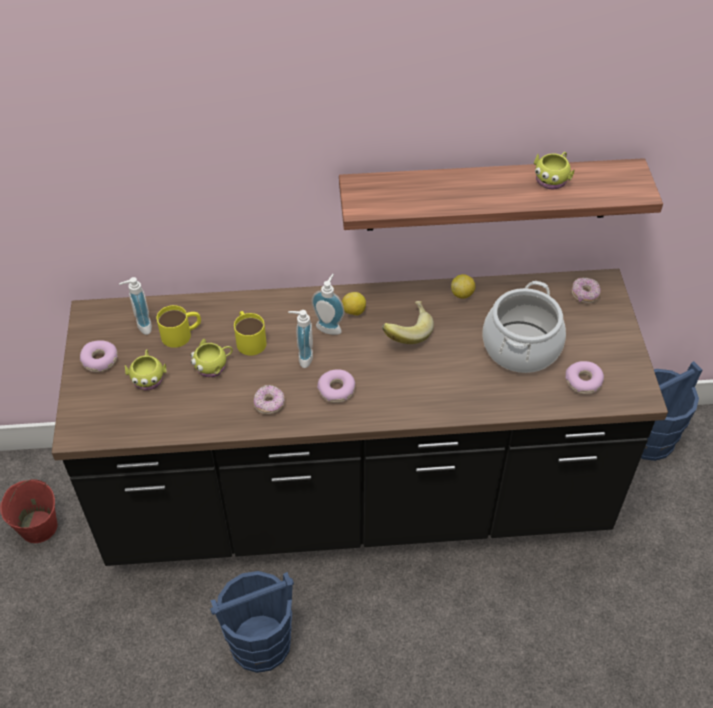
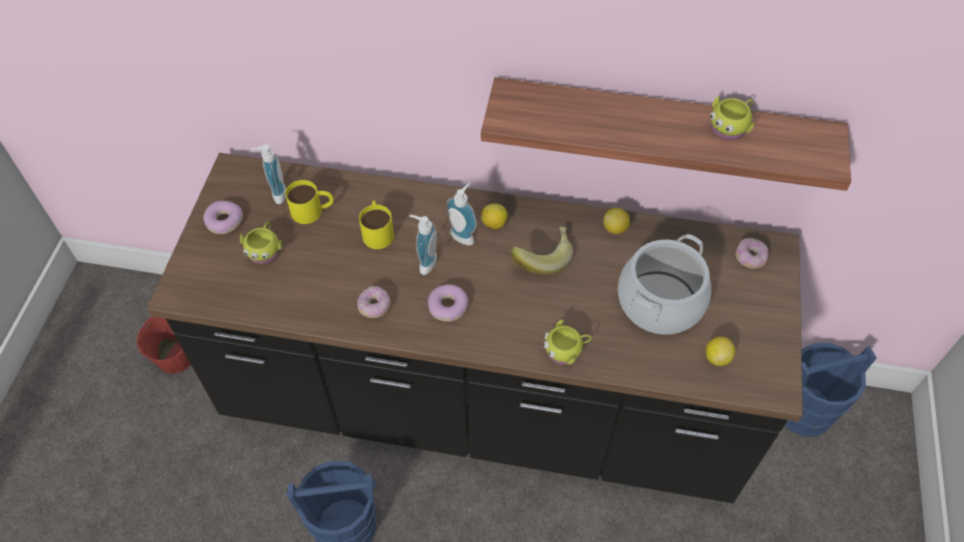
camera: 15 degrees right, 5 degrees up
yellow mug [191,339,233,377] -> yellow mug moved to [543,320,592,365]
donut [565,361,604,394] -> lemon [706,337,736,366]

